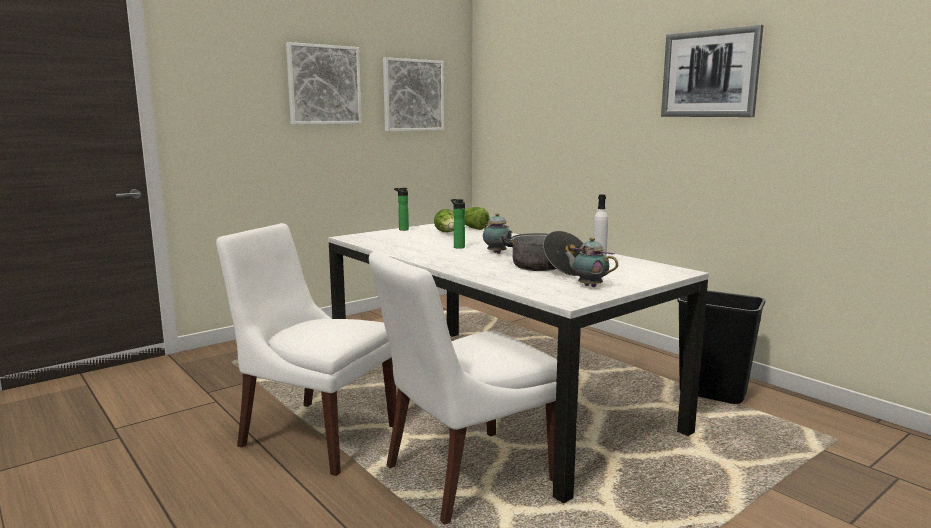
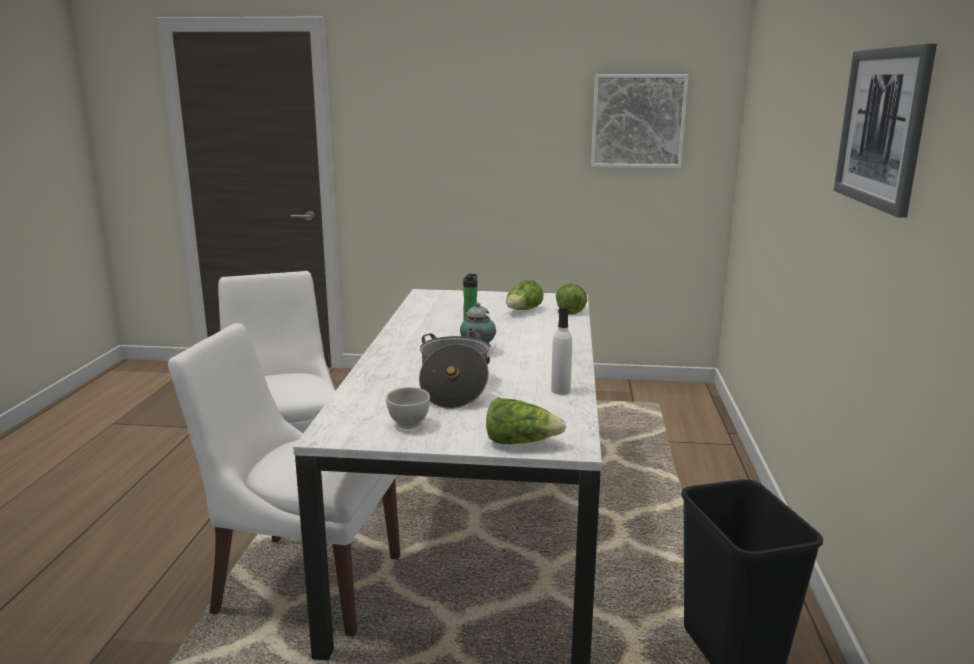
camera: 45 degrees right, 5 degrees up
picture [286,42,362,125] -> none
bottle [394,188,409,231] -> none
teapot [564,237,618,287] -> white bowl [386,387,430,429]
none -> lettuce [486,398,566,444]

